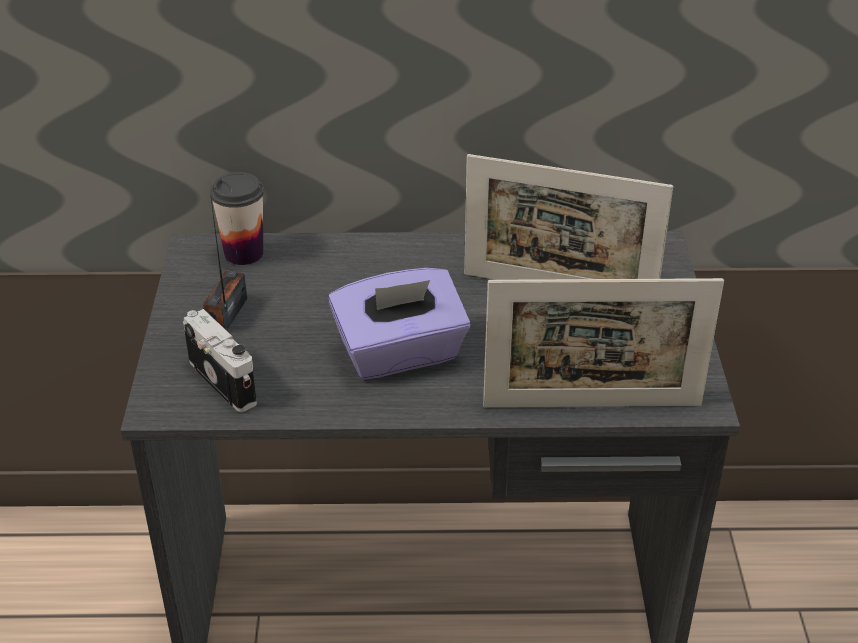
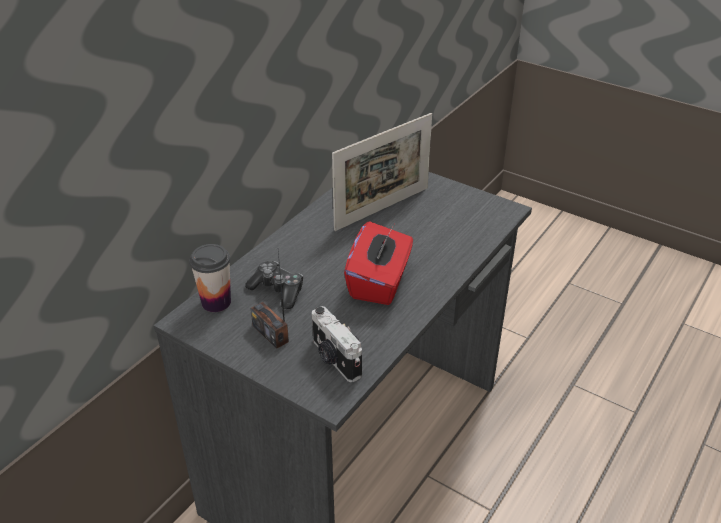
camera: 55 degrees left, 0 degrees up
camera [183,309,257,412] -> camera turned 120 degrees counterclockwise [312,306,362,382]
purple tissue box [328,268,471,380] -> red tissue box [344,221,413,305]
picture frame [483,278,724,407] -> none
none -> game controller [245,261,303,309]

